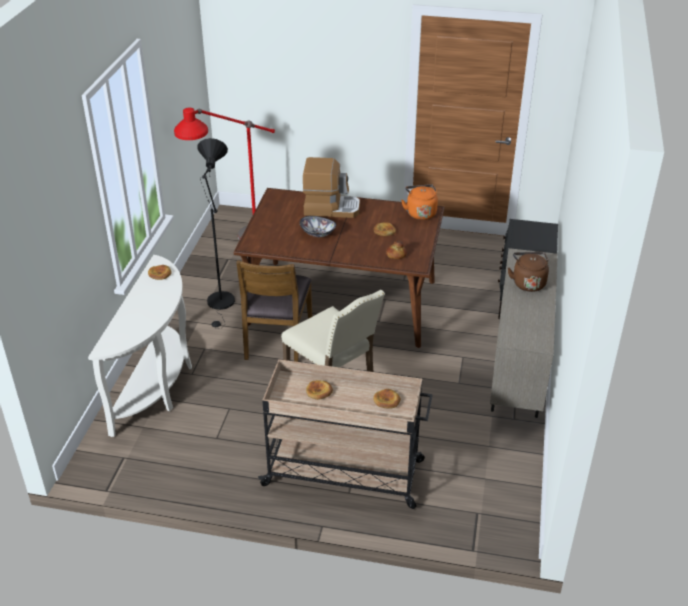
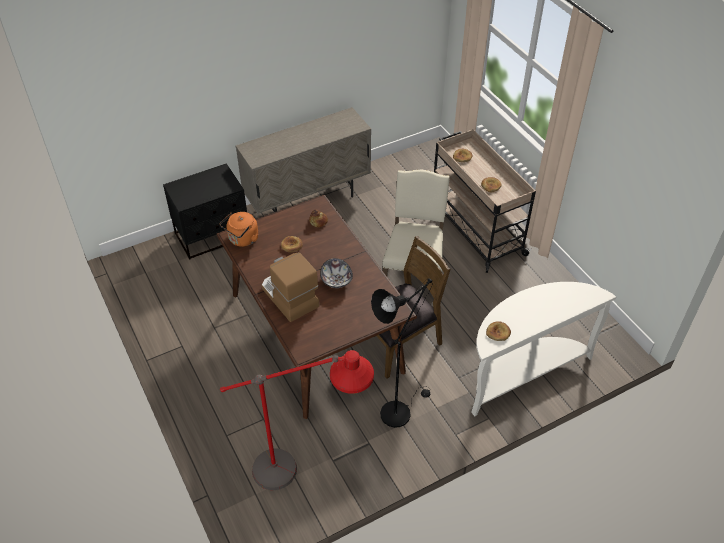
camera: 130 degrees left, 10 degrees up
brown kettle [508,252,549,292] -> none

